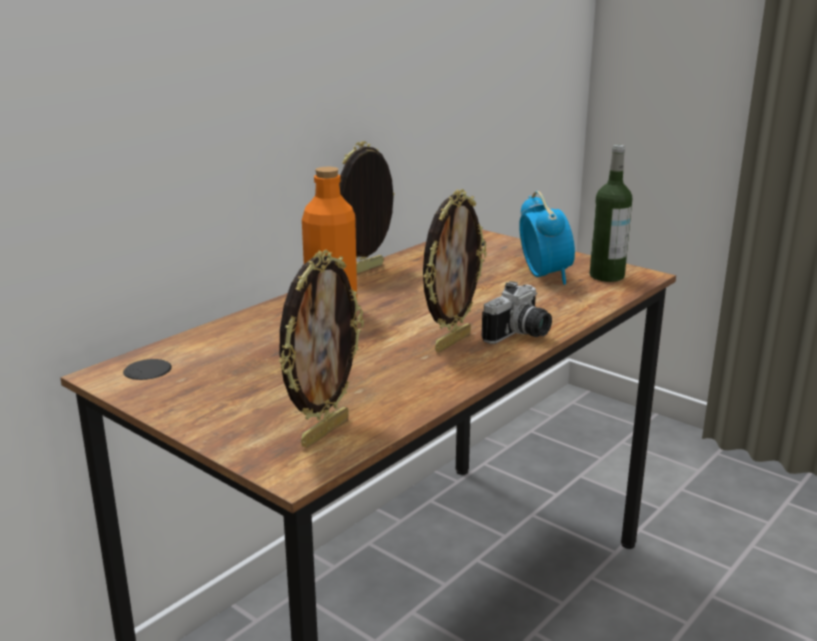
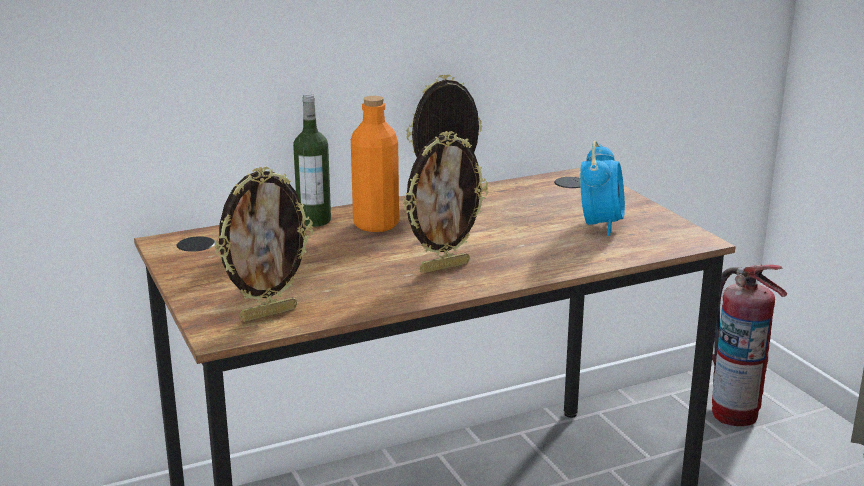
camera: 25 degrees right, 0 degrees up
camera [482,281,552,344] -> none
bottle [590,144,632,282] -> bottle moved to [293,94,331,227]
none -> fire extinguisher [712,265,787,426]

